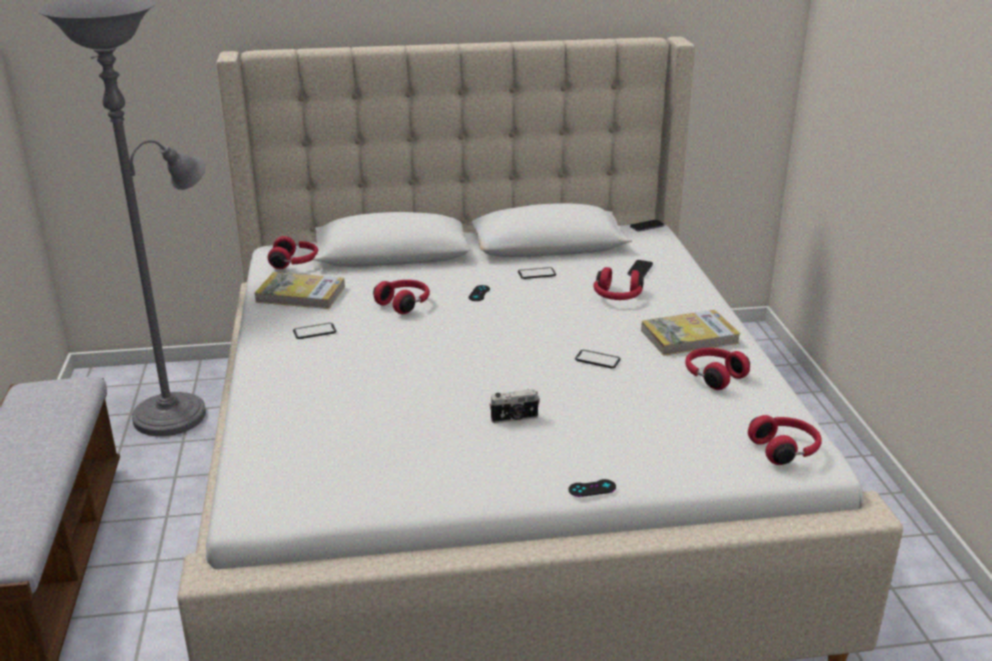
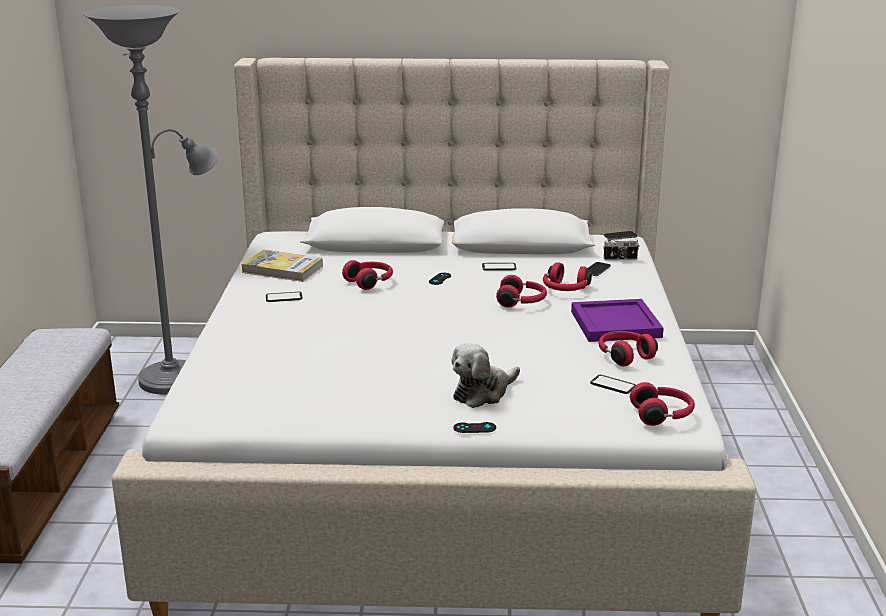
camera: 10 degrees right, 5 degrees down
red headphones [268,236,318,269] -> red headphones moved to [496,275,547,308]
camera [489,389,540,423] -> camera moved to [603,238,639,261]
phone [575,350,621,368] -> phone moved to [590,375,636,394]
book [641,310,741,356] -> purple tray [571,299,664,342]
none -> plush toy [451,343,520,408]

